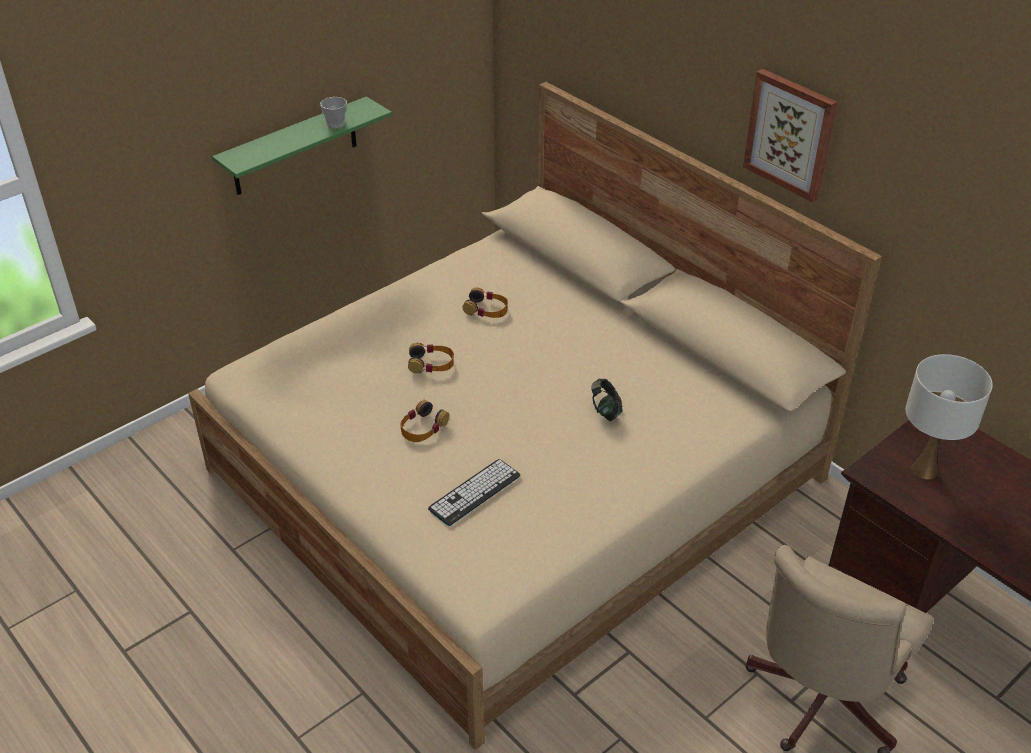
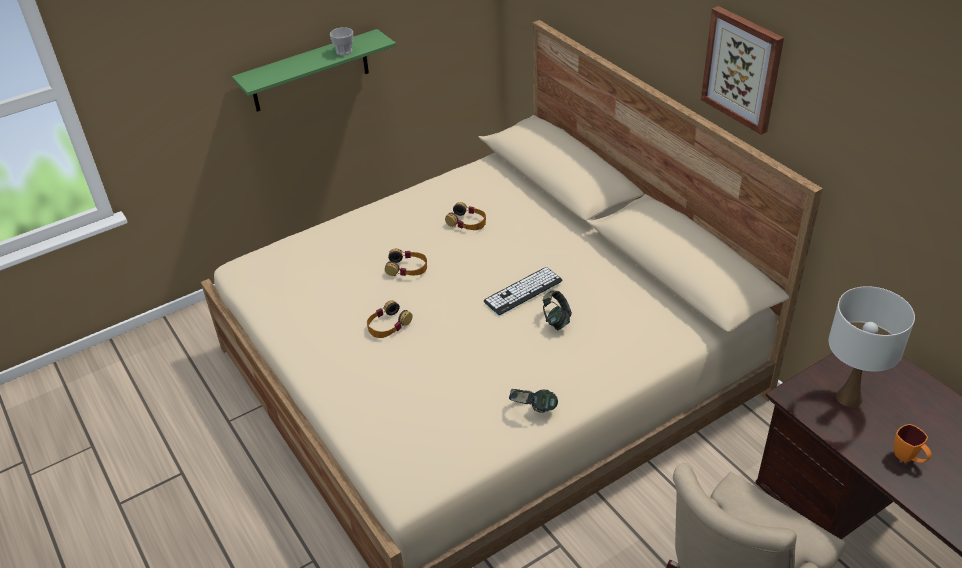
camera: 10 degrees right, 0 degrees up
keyboard [428,459,520,526] -> keyboard moved to [484,267,562,315]
none -> headphones [509,389,558,413]
none -> orange mug [894,424,932,463]

